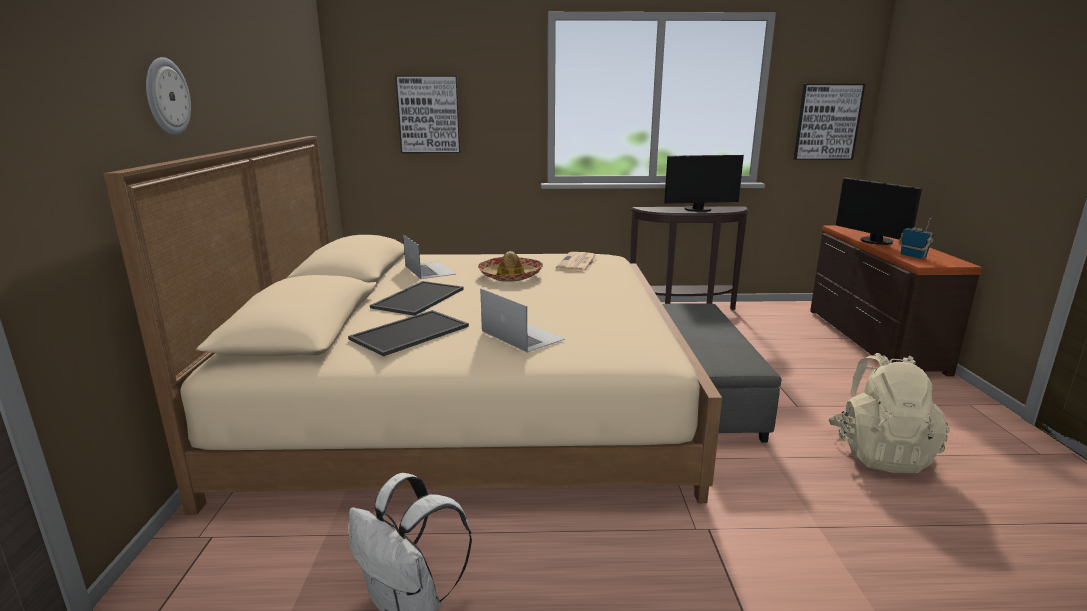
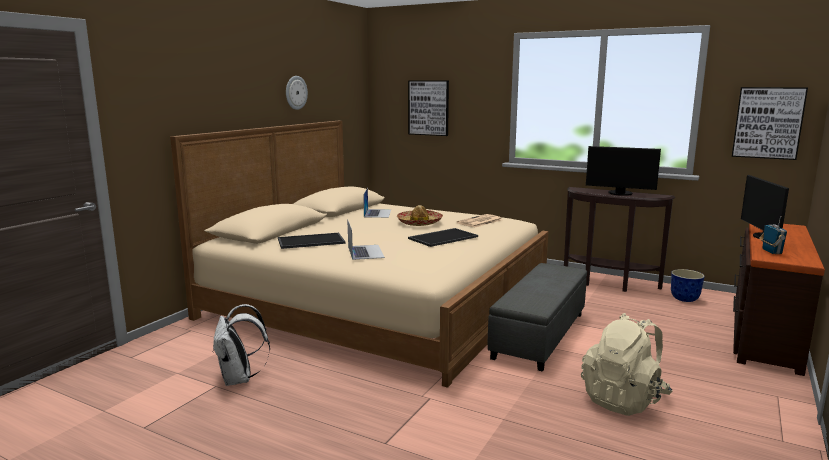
camera: 30 degrees right, 5 degrees down
wall clock [146,57,191,135] -> wall clock moved to [286,76,308,110]
tray [370,281,464,316] -> tray moved to [408,228,478,247]
none -> planter [671,269,705,302]

